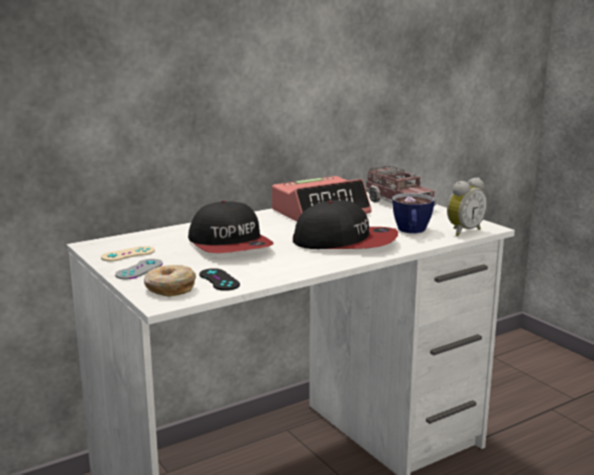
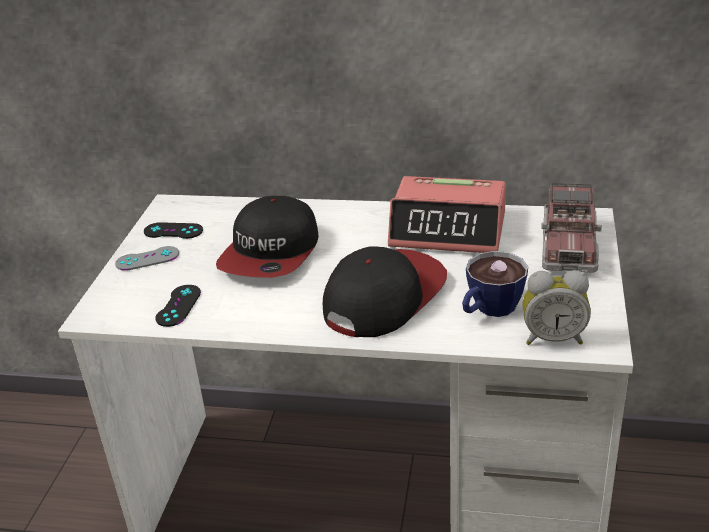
camera: 45 degrees right, 15 degrees up
beige game controller [101,246,155,261] -> black game controller [144,222,203,239]
donut [144,265,196,297] -> none
cap [293,200,398,249] -> cap turned 105 degrees counterclockwise [323,246,447,337]

